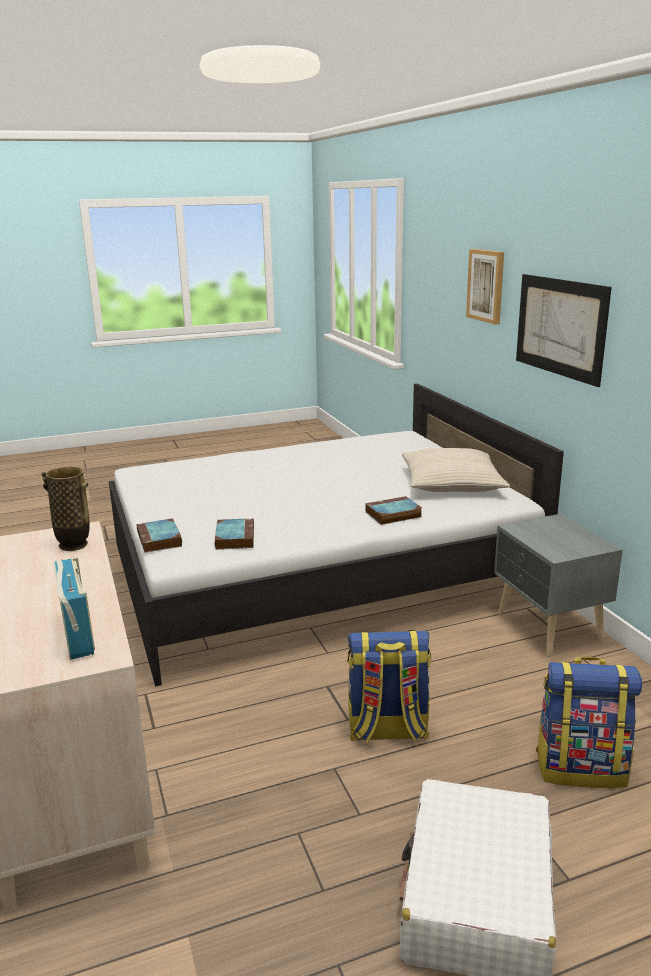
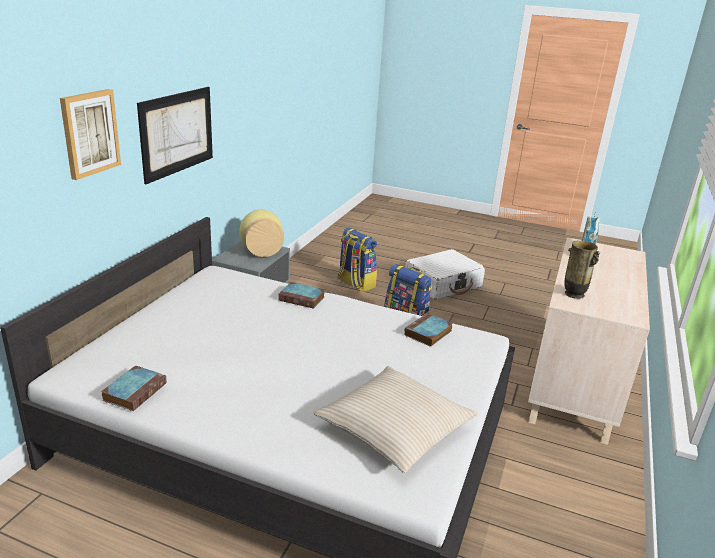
camera: 140 degrees left, 5 degrees up
book [137,518,182,553] -> book moved to [101,366,166,411]
beige pillow [402,448,510,492] -> beige pillow moved to [314,366,478,473]
none -> vase [239,210,284,257]

